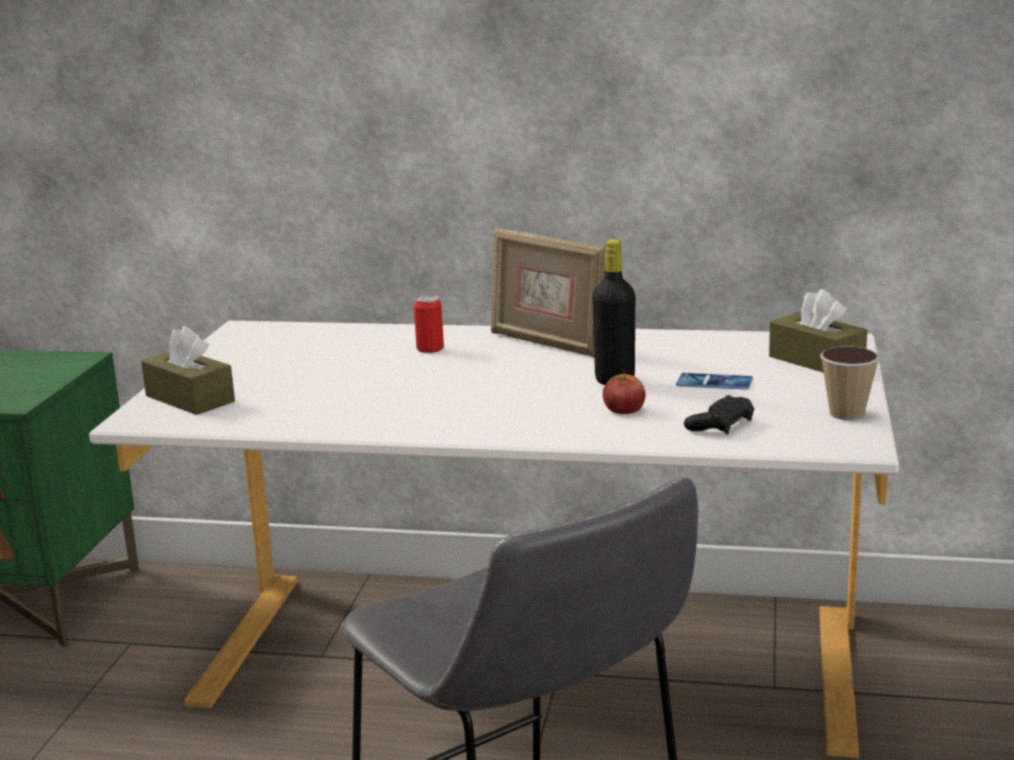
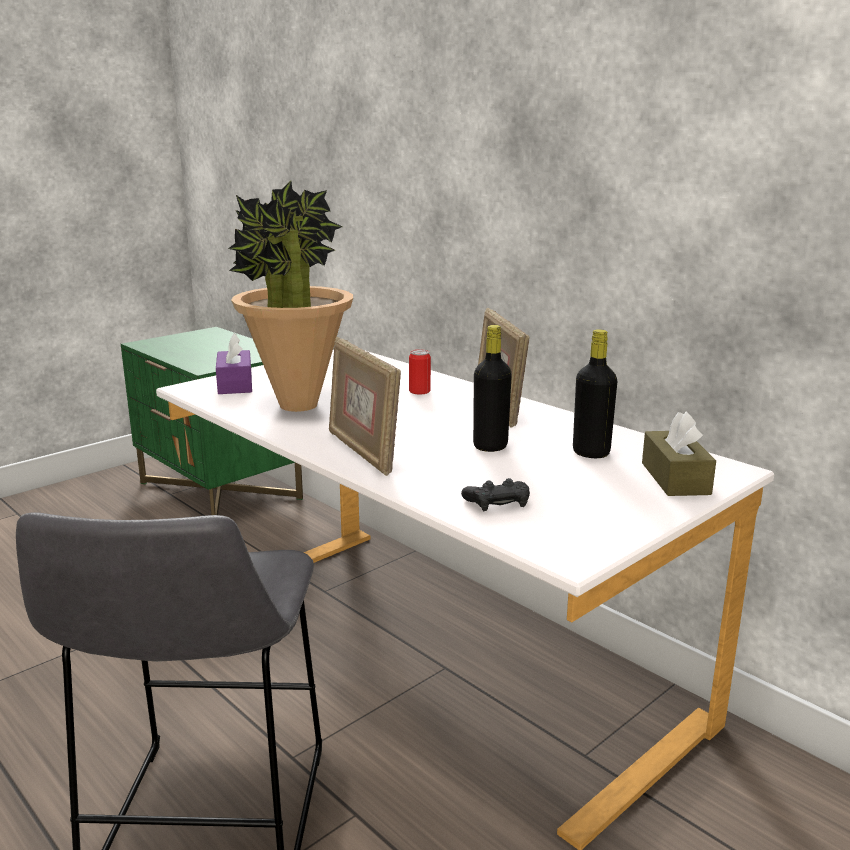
camera: 35 degrees right, 0 degrees up
brown tissue box [141,326,235,415] -> purple tissue box [216,333,252,394]
apple [603,370,645,414] -> none
phone [676,373,753,390] -> none
cup [820,346,880,420] -> none
none -> potted plant [228,181,353,412]
none -> picture frame [329,337,401,476]
none -> black bottle [573,329,617,458]

